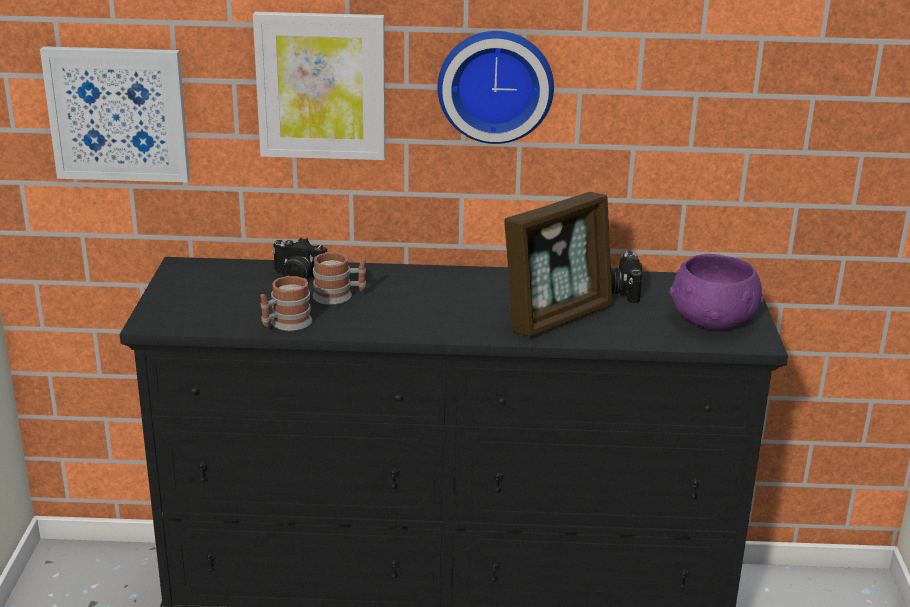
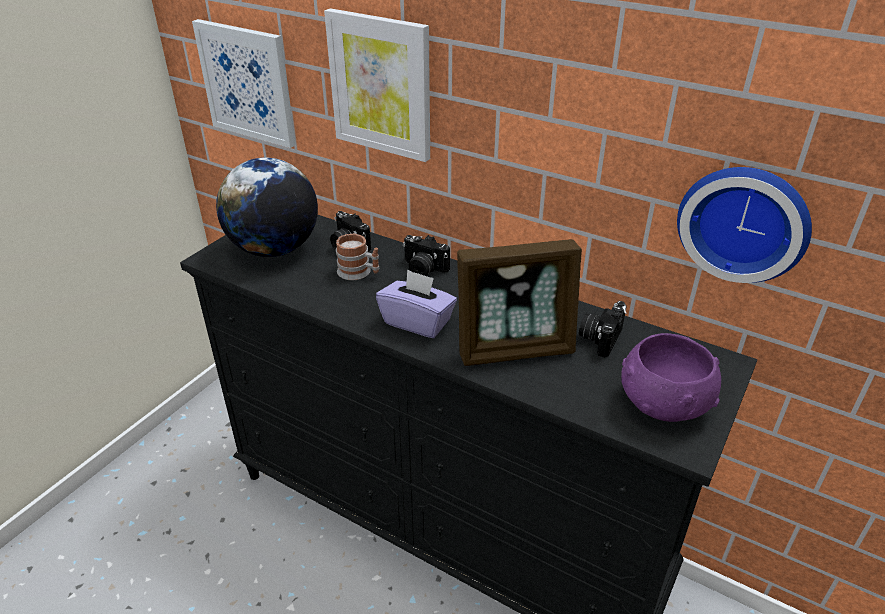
camera: 30 degrees right, 10 degrees up
mug [260,276,312,331] -> none
wall clock [437,31,554,144] -> wall clock moved to [677,167,812,283]
none -> globe [216,158,318,257]
none -> purple tissue box [376,269,457,338]
none -> camera [403,235,450,276]

